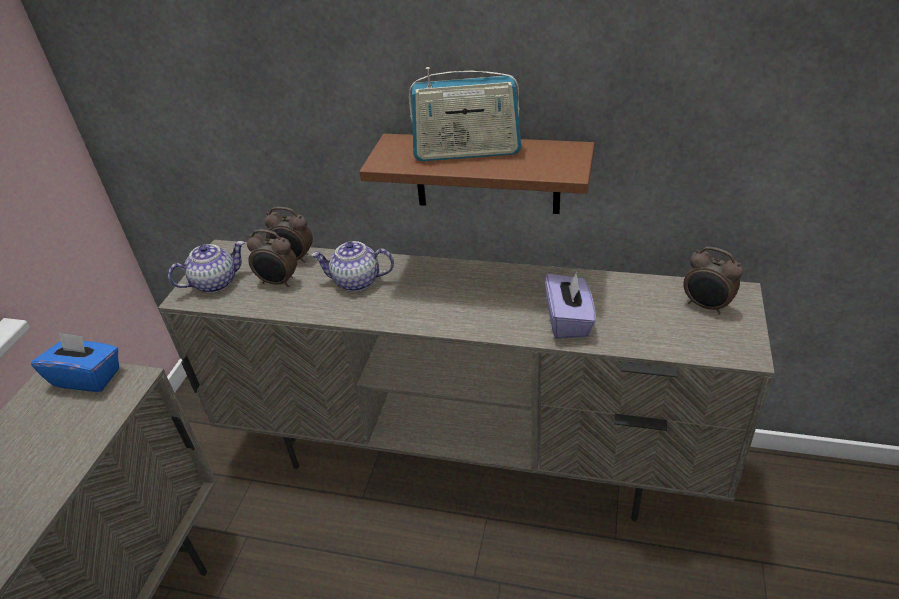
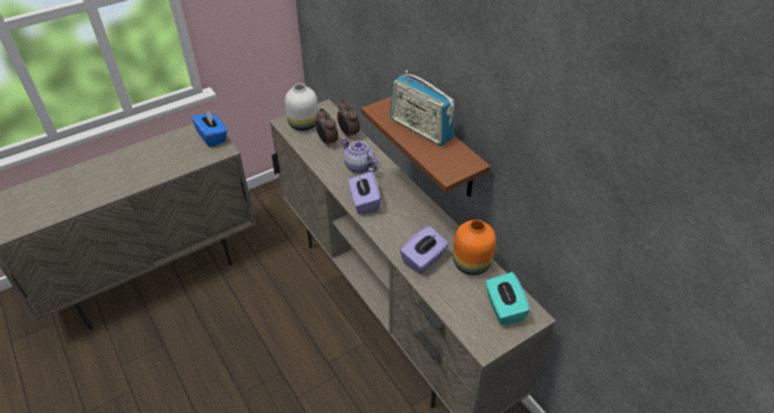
camera: 40 degrees right, 5 degrees up
teapot [168,241,244,293] -> white vase [285,84,318,131]
alarm clock [683,247,743,315] -> turquoise tissue box [485,272,530,325]
none -> purple tissue box [349,172,381,214]
none -> orange vase [453,220,496,275]

